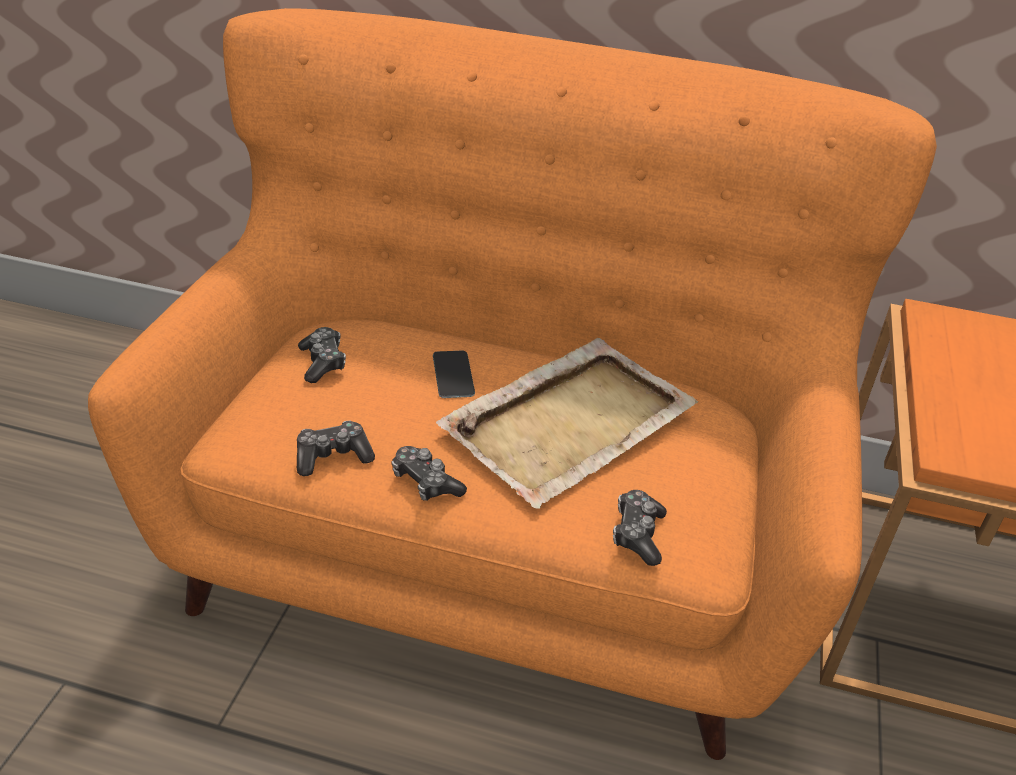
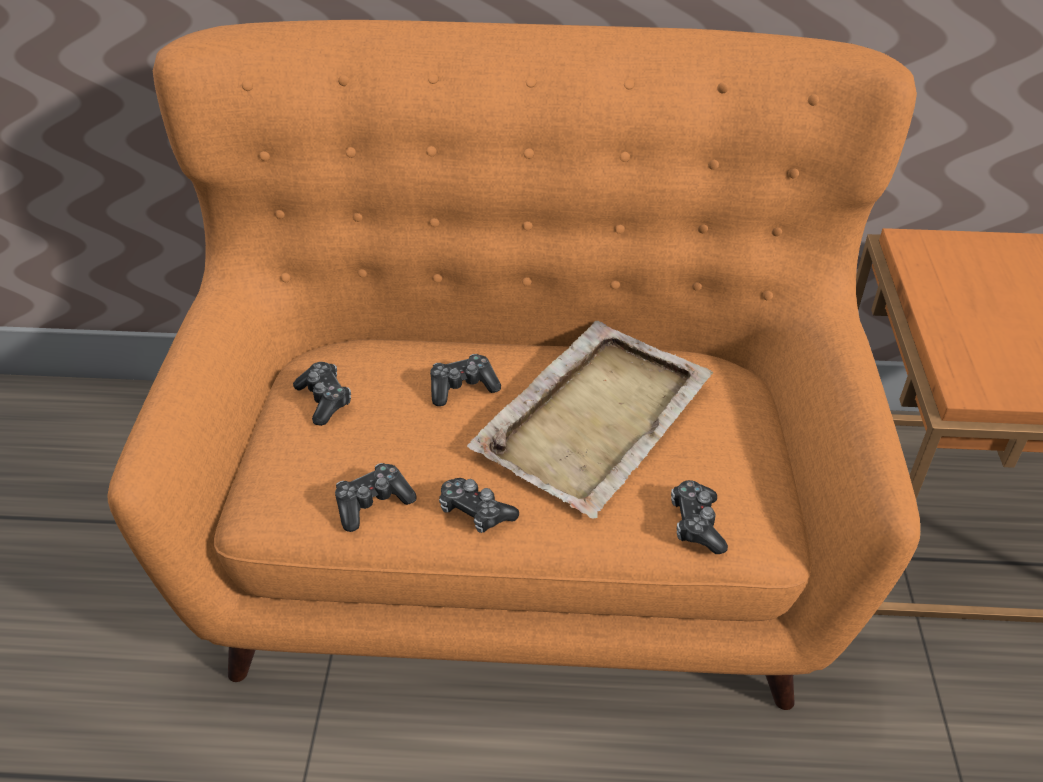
camera: 10 degrees left, 5 degrees up
phone [433,351,475,398] -> game controller [430,354,501,406]

